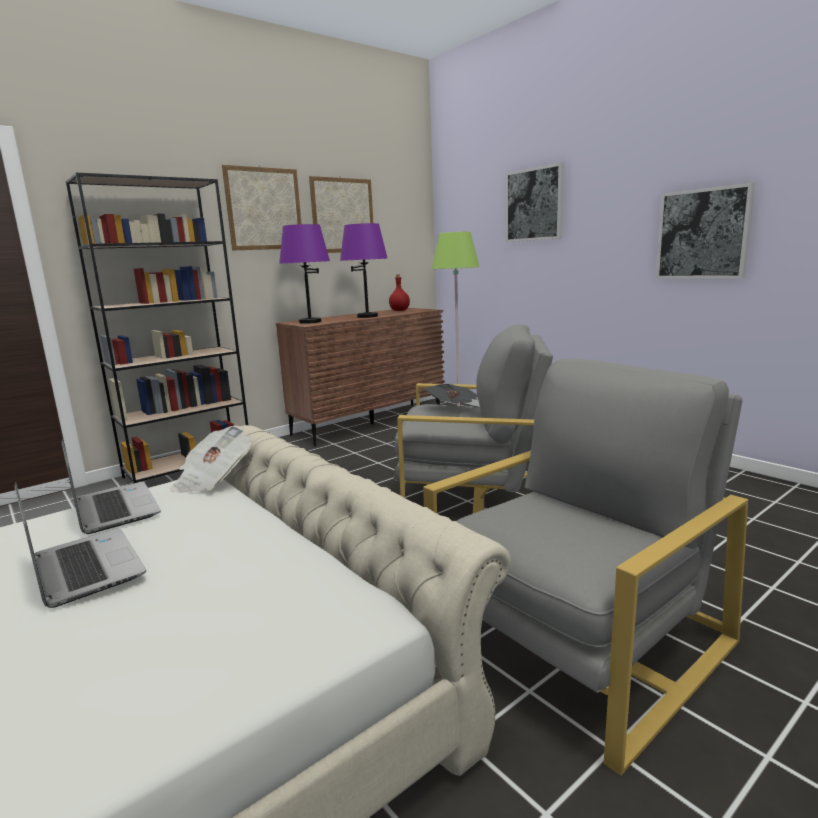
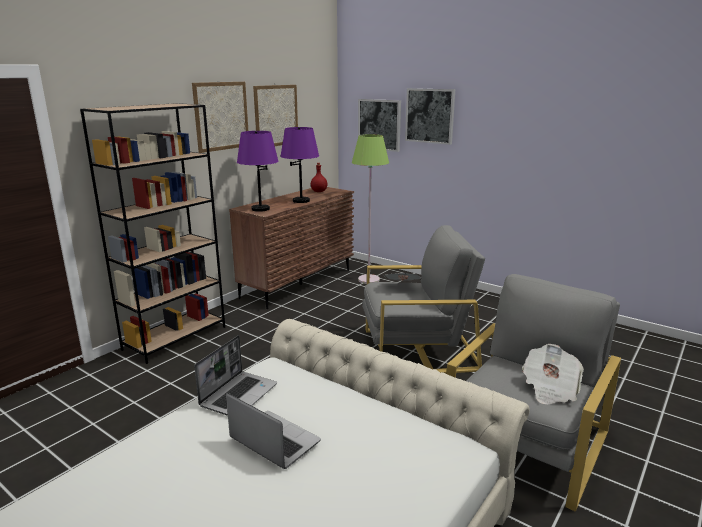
camera: 15 degrees left, 5 degrees up
laptop [62,439,161,534] -> laptop turned 75 degrees clockwise [194,335,277,416]
newspaper [171,426,252,493] -> newspaper moved to [522,344,584,404]
picture [656,183,755,279] -> picture moved to [358,99,401,152]

